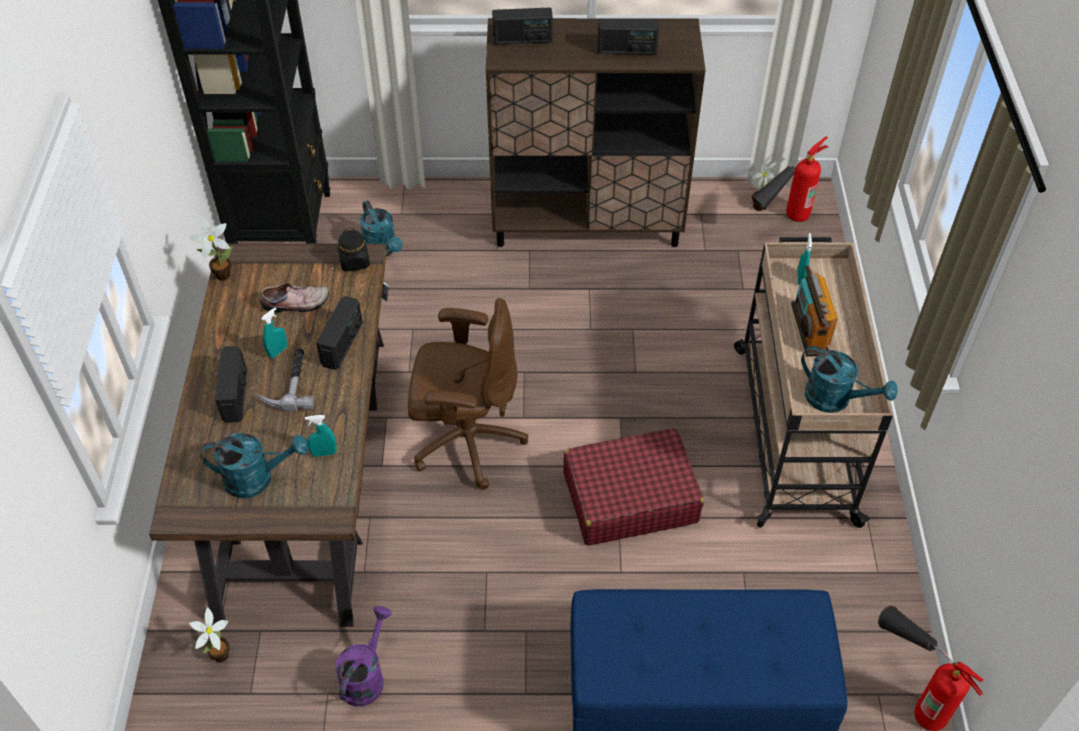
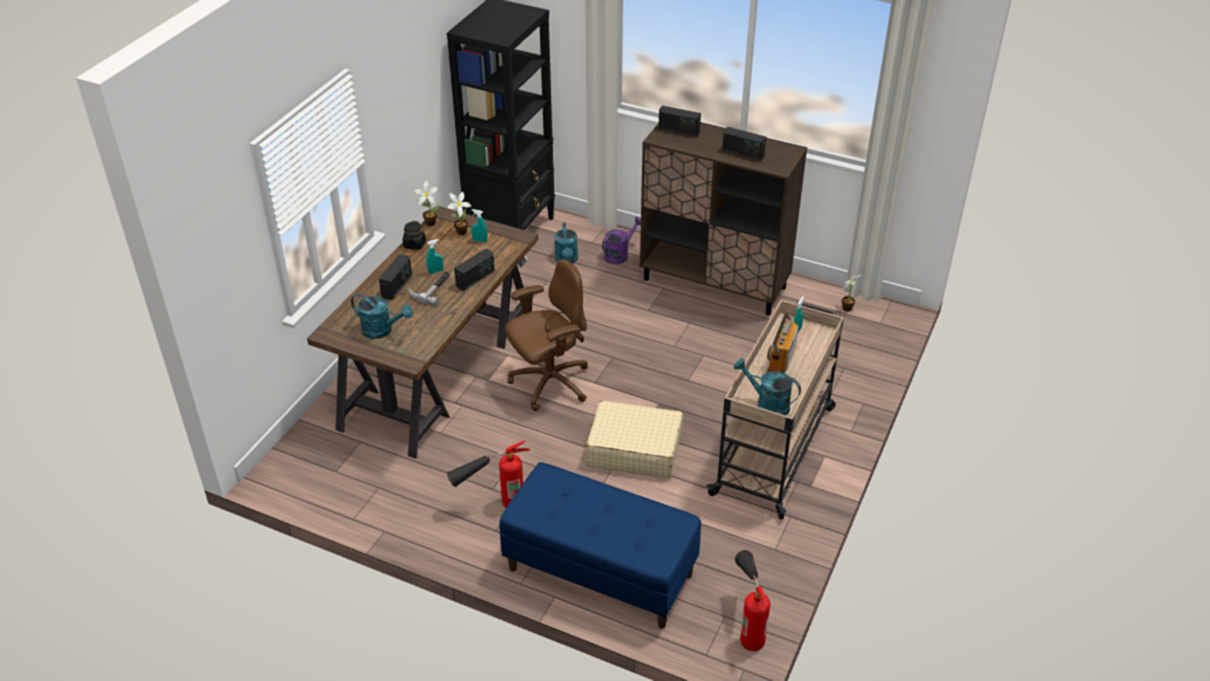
camera: 25 degrees right, 10 degrees down
potted plant [189,607,230,662] -> potted plant moved to [447,192,472,236]
shoe [260,283,329,312] -> none
turquoise spray bottle [305,415,337,457] -> turquoise spray bottle moved to [471,209,487,243]
purple watering can [335,606,392,707] -> purple watering can moved to [602,217,641,264]
black jar [338,228,370,272] -> black jar moved to [403,221,426,250]
brown office chair [408,298,528,490] -> brown office chair turned 60 degrees counterclockwise [505,259,588,411]
red suitcase [563,428,704,545] -> beige suitcase [586,401,683,478]
fire extinguisher [751,136,828,222] -> fire extinguisher moved to [447,440,530,508]
turquoise watering can [801,346,898,413] -> turquoise watering can turned 150 degrees clockwise [734,358,801,415]

